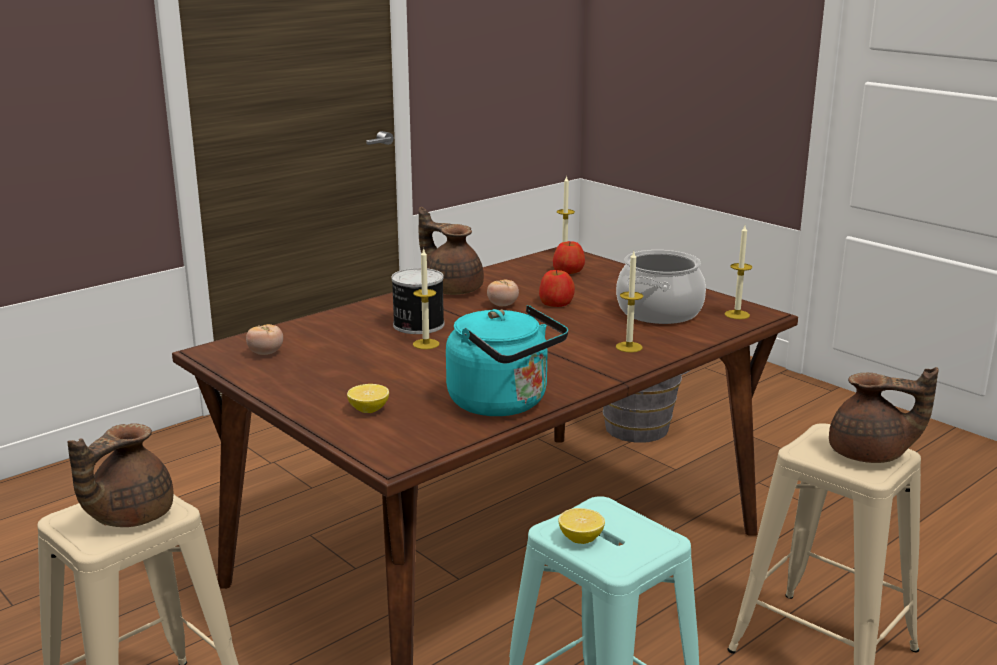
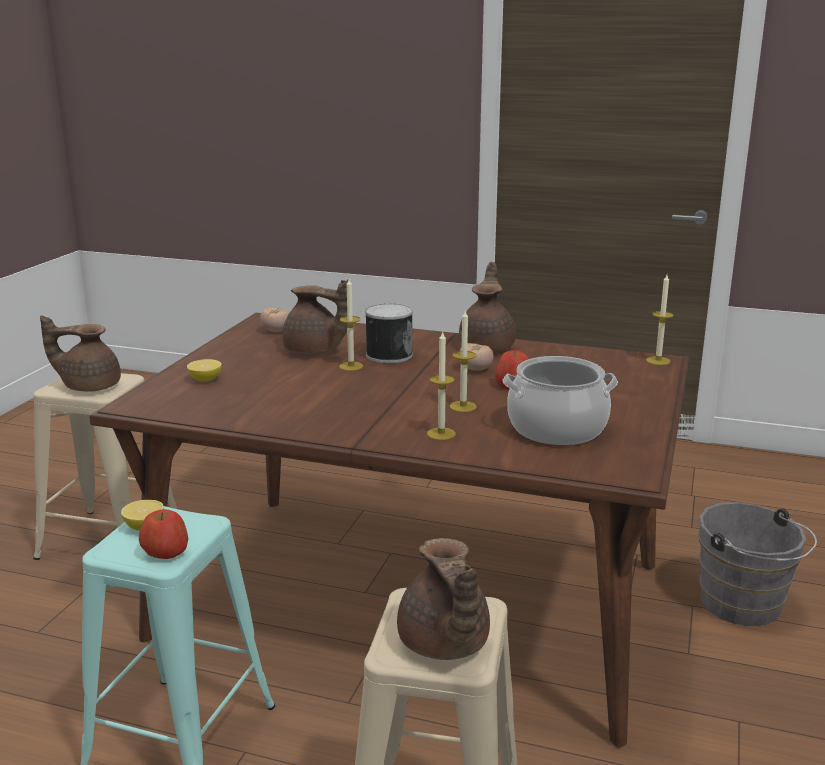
camera: 60 degrees right, 0 degrees up
turquoise kettle [446,305,568,416] -> none
apple [553,241,585,274] -> apple moved to [139,509,188,559]
candle [725,225,752,319] -> candle moved to [450,311,477,412]
none -> brown teapot [282,280,348,355]

